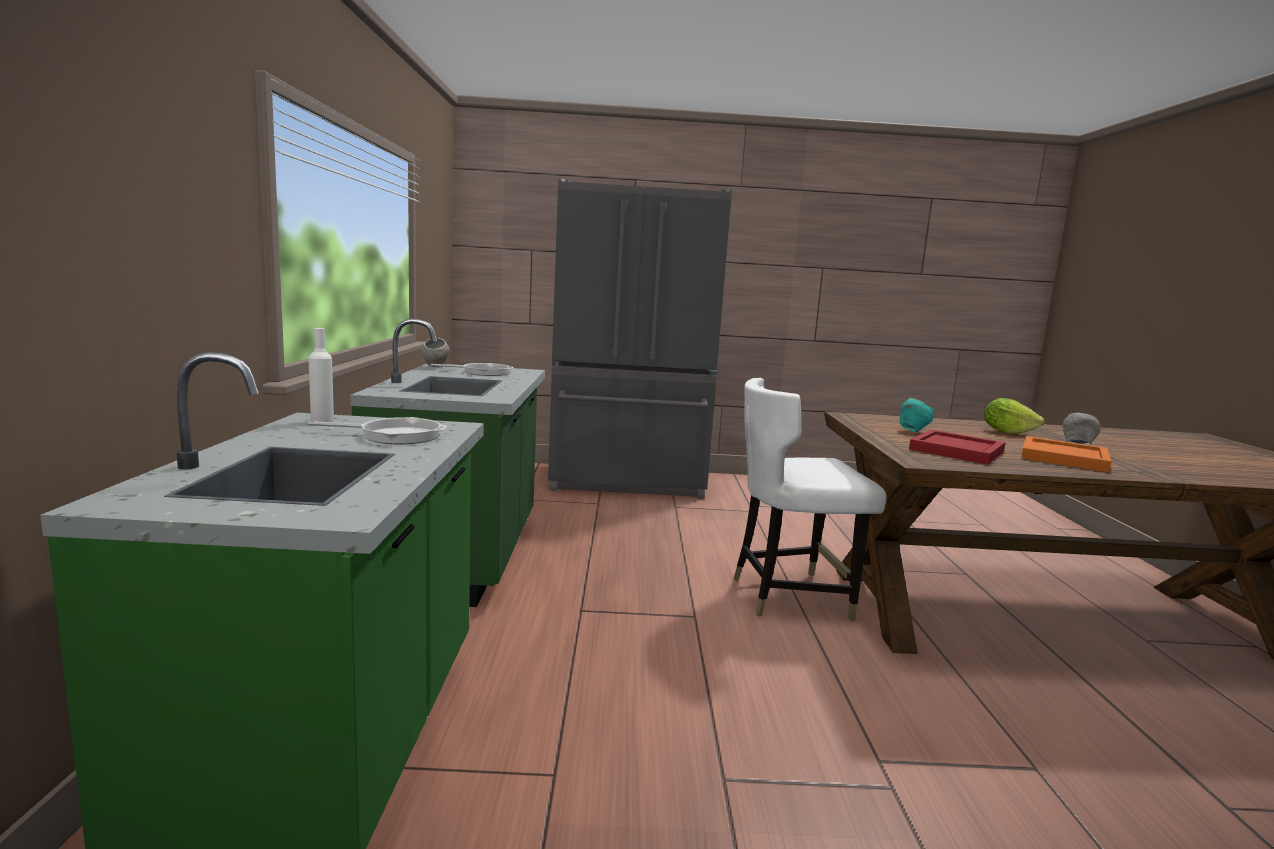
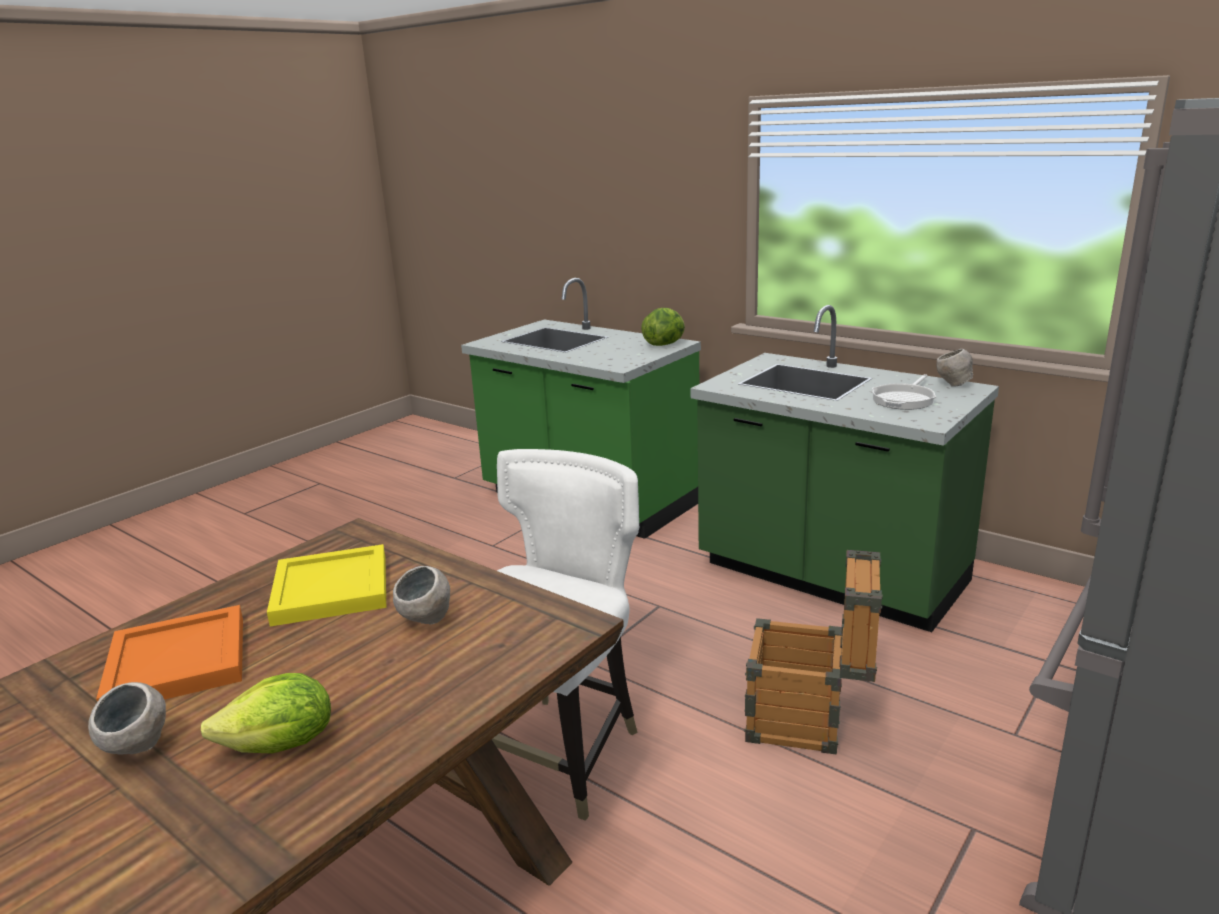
camera: 130 degrees right, 10 degrees up
white bottle [308,328,334,422] -> lettuce [641,308,685,346]
frying pan [308,417,447,444] -> none
turquoise bowl [899,398,934,432] -> grey bowl [393,566,450,624]
red tray [909,430,1006,464] -> yellow tray [267,544,386,627]
none -> crate [744,550,883,755]

